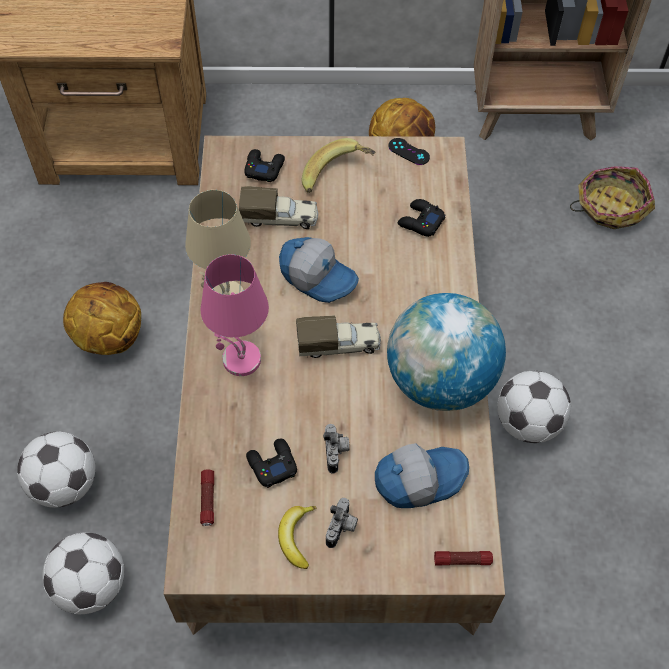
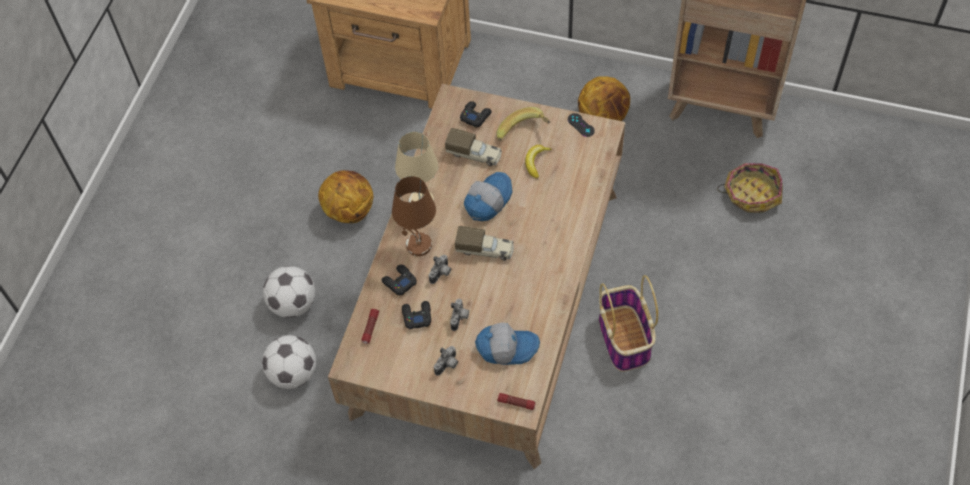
camera: 20 degrees right, 0 degrees up
pink table lamp [201,254,269,376] -> brown table lamp [392,176,436,256]
banana [278,506,317,569] -> banana moved to [525,145,552,179]
cap [279,237,359,303] -> cap turned 105 degrees counterclockwise [464,172,513,221]
globe [387,293,506,411] -> none
black game controller [398,199,446,237] -> black game controller moved to [382,265,417,295]
football [497,371,571,443] -> basket [599,275,658,372]
none -> camera [429,255,451,284]

